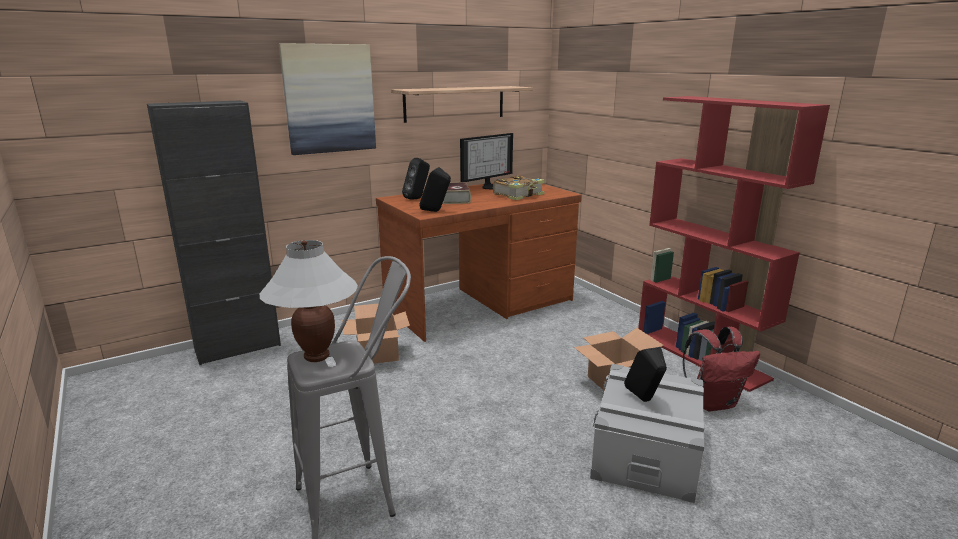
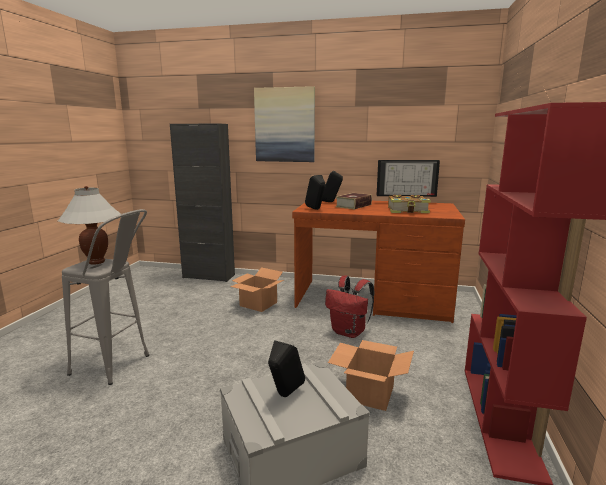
camera: 45 degrees right, 5 degrees down
shelf [391,86,533,123] -> none
red backpack [683,327,760,412] -> red backpack moved to [325,276,374,338]

